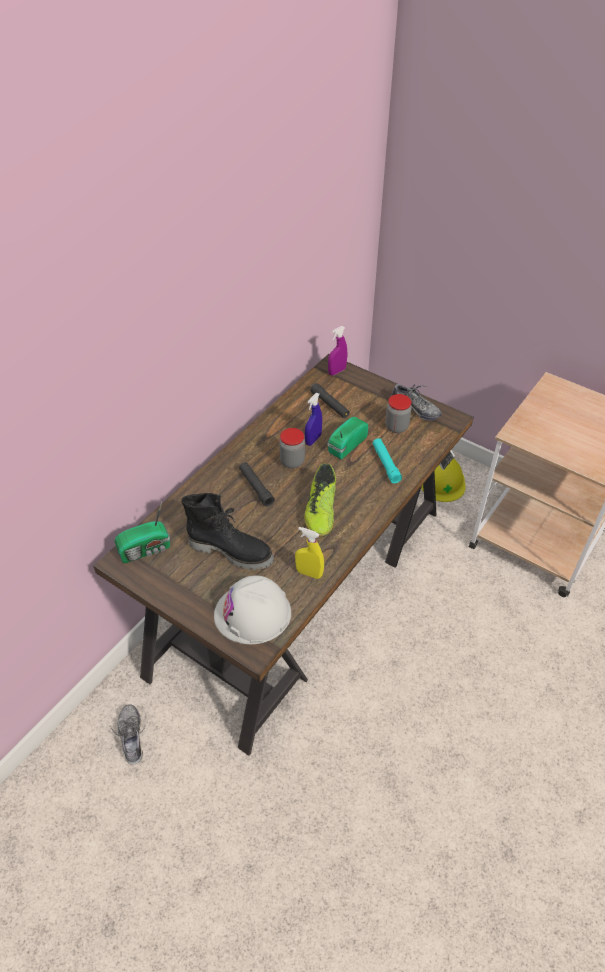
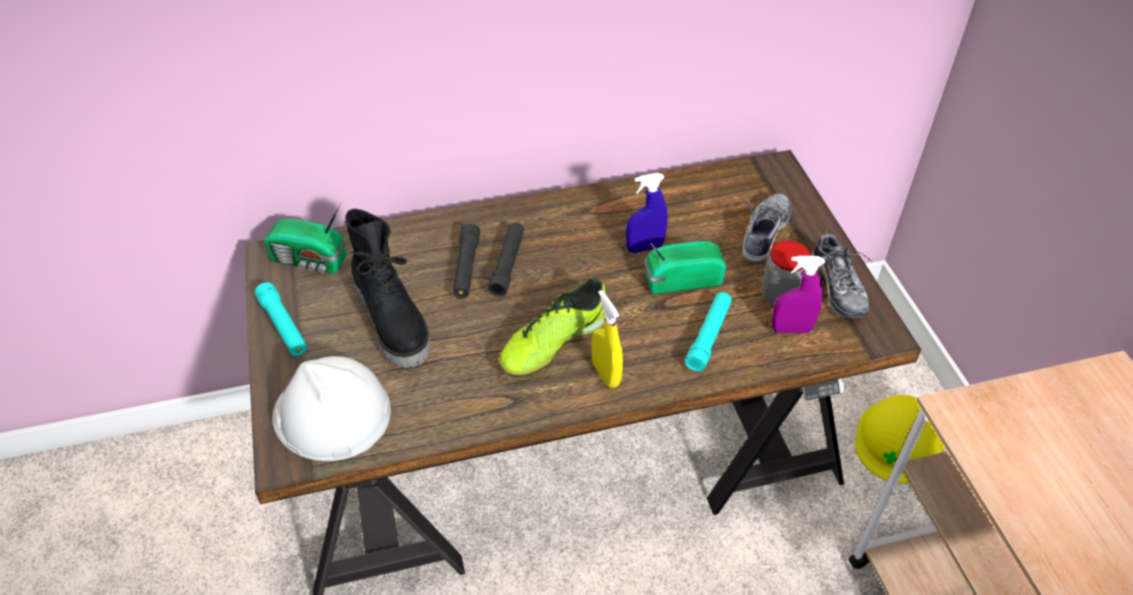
camera: 40 degrees right, 0 degrees up
shoe [111,704,145,765] -> shoe moved to [742,193,794,263]
jar [279,428,305,468] -> none
yellow spray bottle [295,527,324,579] -> yellow spray bottle moved to [592,290,623,388]
black flashlight [310,383,350,418] -> black flashlight moved to [453,223,480,298]
purple spray bottle [328,326,347,375] -> purple spray bottle moved to [771,256,825,333]
none -> turquoise flashlight [255,282,307,356]

